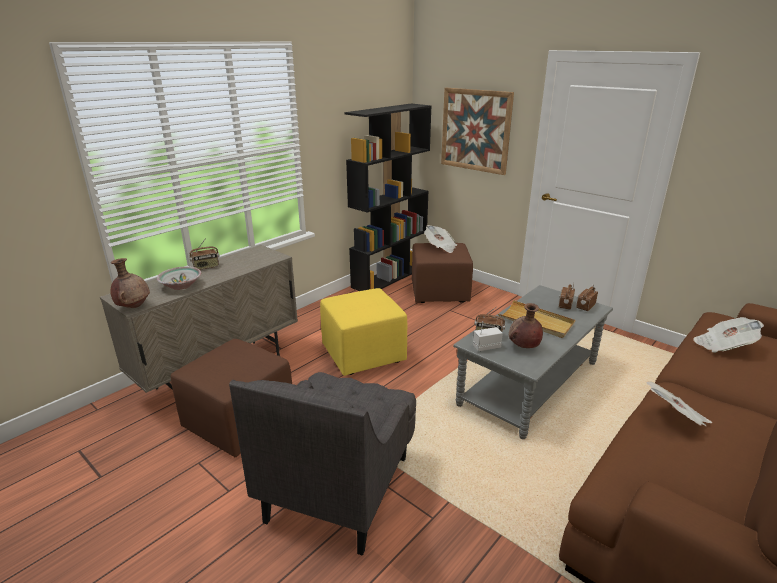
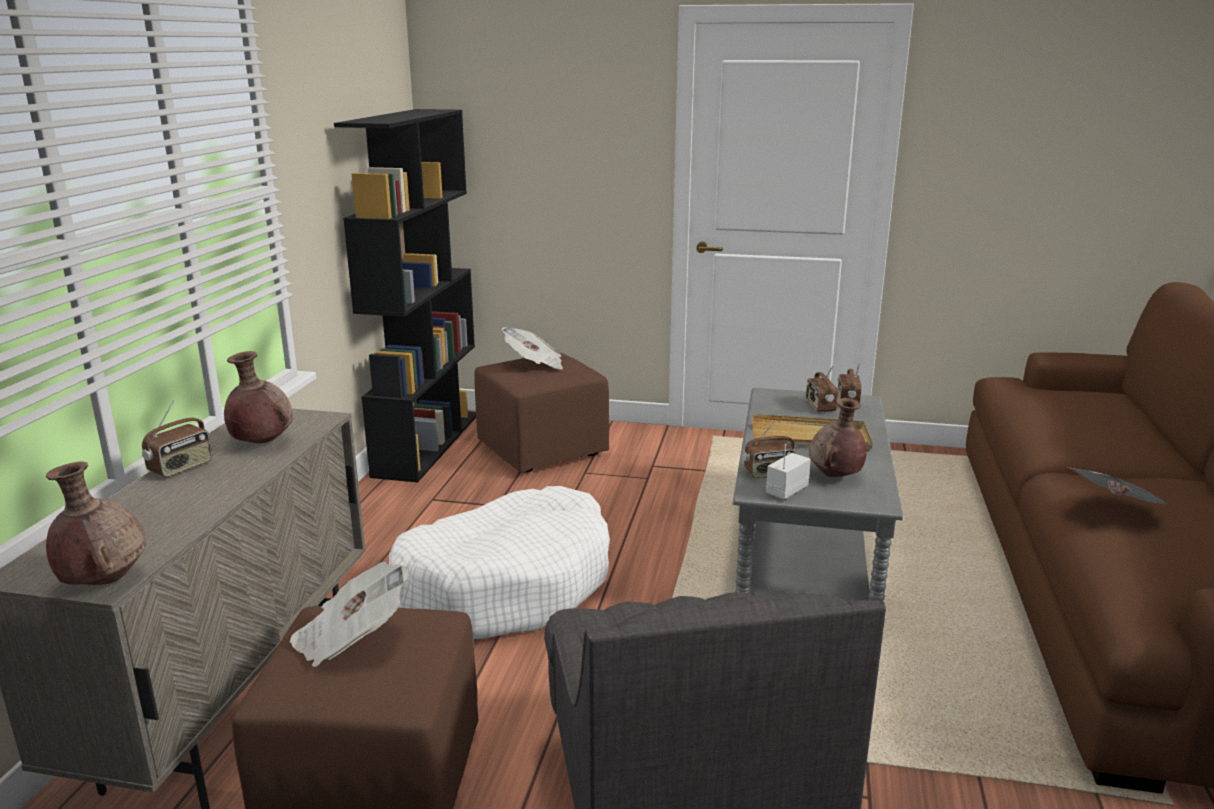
camera: 30 degrees left, 5 degrees down
bowl [157,266,201,290] -> none
yellow ottoman [320,288,407,376] -> white dog bed [389,486,610,639]
picture [441,88,514,175] -> none
newspaper [693,317,764,353] -> newspaper moved to [290,562,409,667]
none -> brown vase [224,351,293,443]

